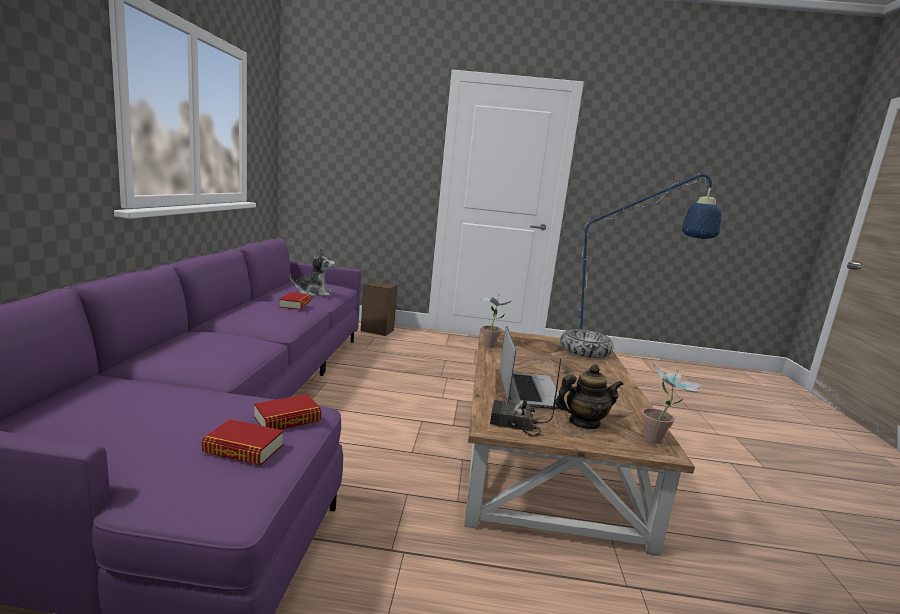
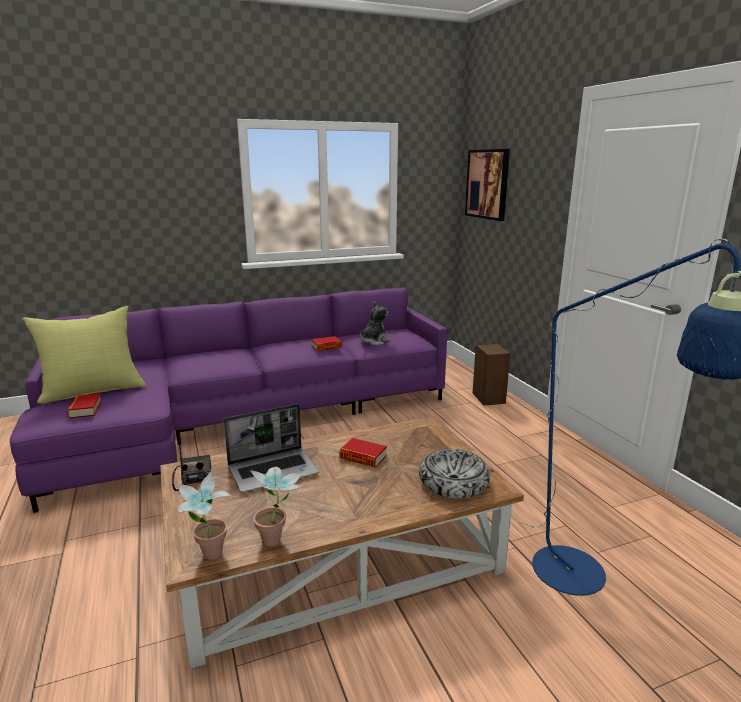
camera: 65 degrees right, 5 degrees up
book [254,394,321,430] -> book moved to [339,438,387,468]
plush toy [290,248,335,297] -> plush toy turned 105 degrees counterclockwise [360,301,390,345]
potted plant [481,295,512,348] -> potted plant moved to [250,467,303,546]
teapot [556,364,624,429] -> none
none -> yellow pillow [23,306,146,404]
none -> picture [465,149,510,221]

